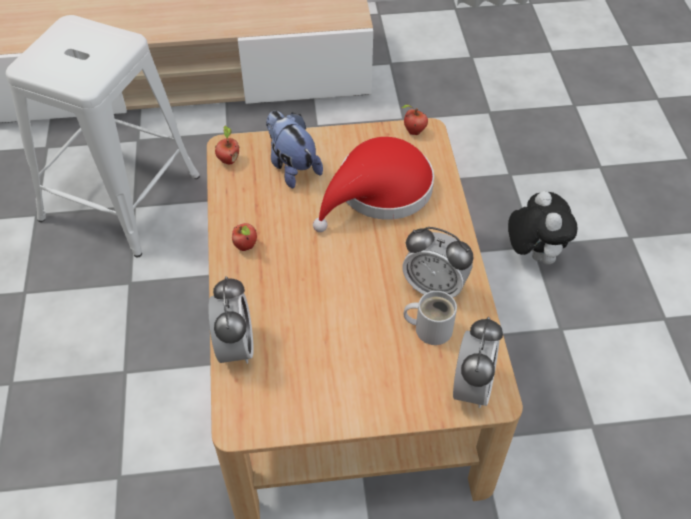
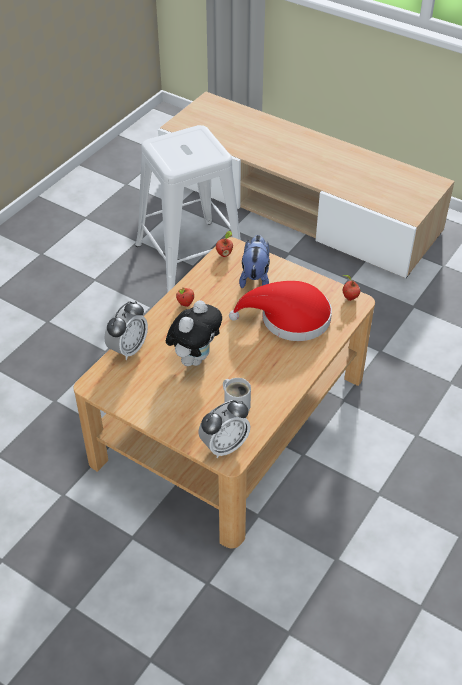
camera: 40 degrees right, 5 degrees down
alarm clock [402,227,473,297] -> none
plush toy [508,191,578,265] -> plush toy moved to [166,300,222,366]

